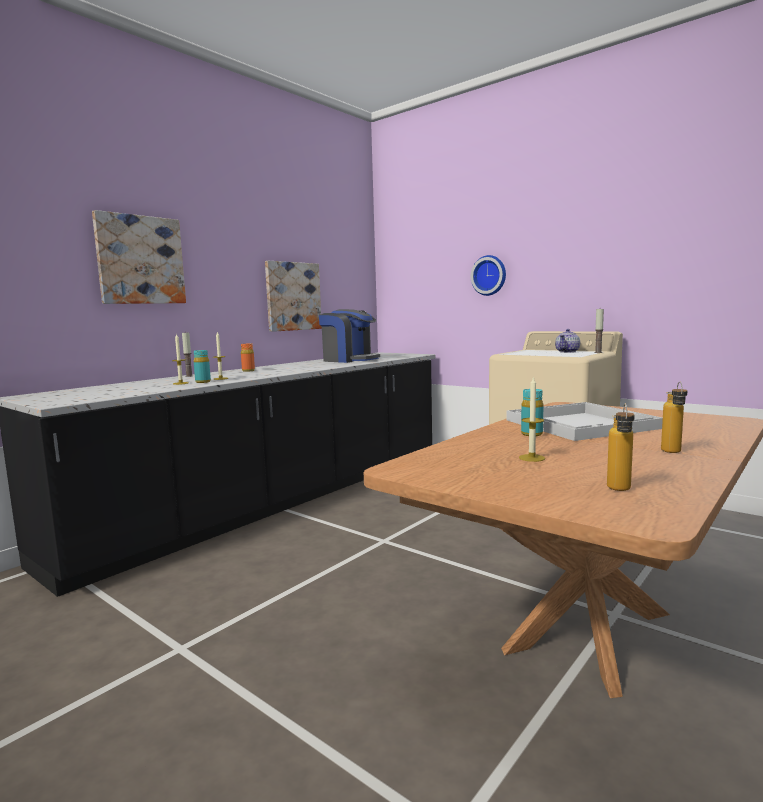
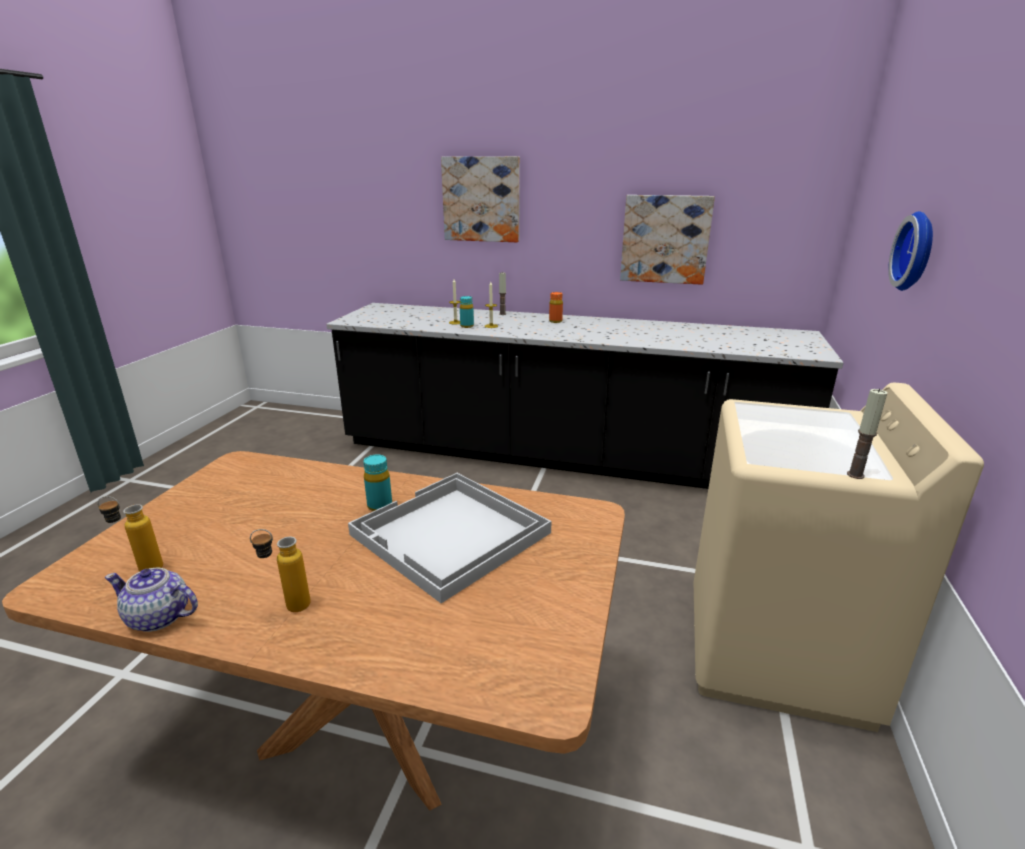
camera: 65 degrees right, 15 degrees up
coffee machine [319,309,380,363] -> none
candle [519,376,545,462] -> none
teapot [555,329,580,353] -> teapot moved to [105,567,198,632]

